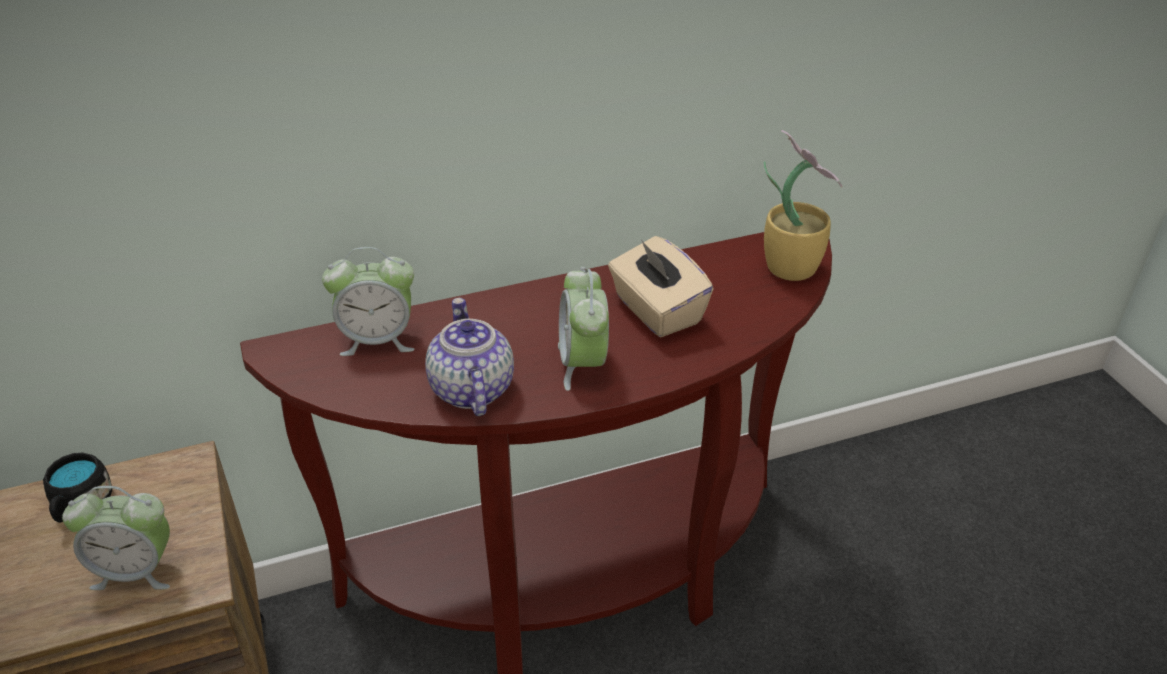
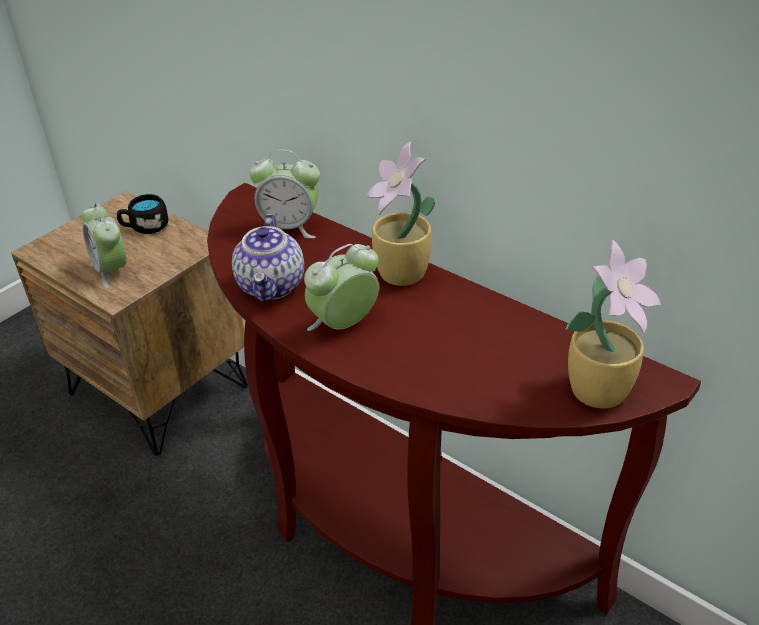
camera: 60 degrees right, 0 degrees up
alarm clock [322,247,415,356] -> alarm clock turned 45 degrees counterclockwise [249,150,320,239]
teapot [425,298,514,416] -> teapot turned 135 degrees clockwise [232,214,304,302]
beige tissue box [608,236,713,337] -> none
none -> potted plant [366,142,436,286]

